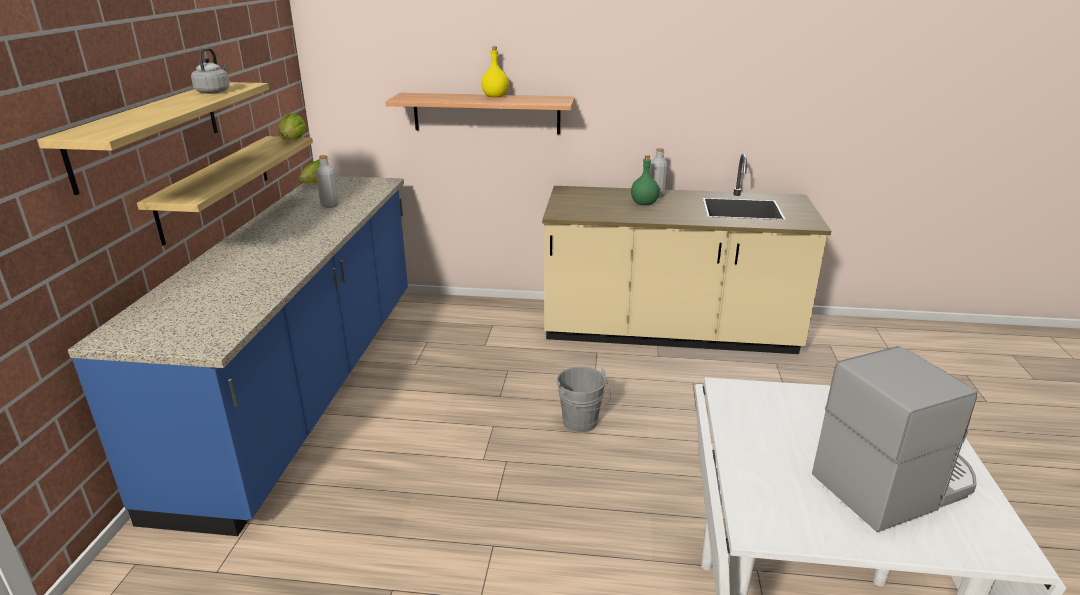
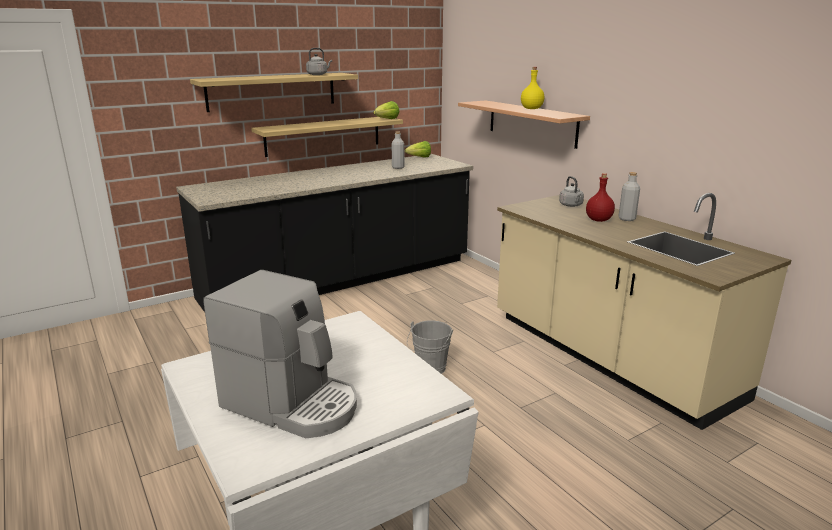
camera: 50 degrees right, 5 degrees down
blue counter [68,176,408,536] -> black counter [176,154,473,312]
green bottle [631,155,659,205] -> red bottle [586,173,615,222]
none -> grey kettle [559,176,584,207]

